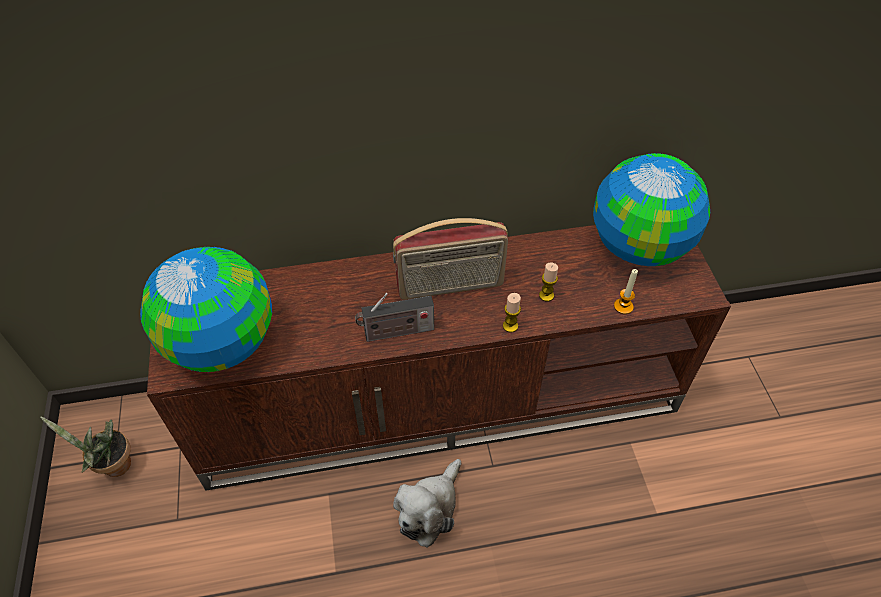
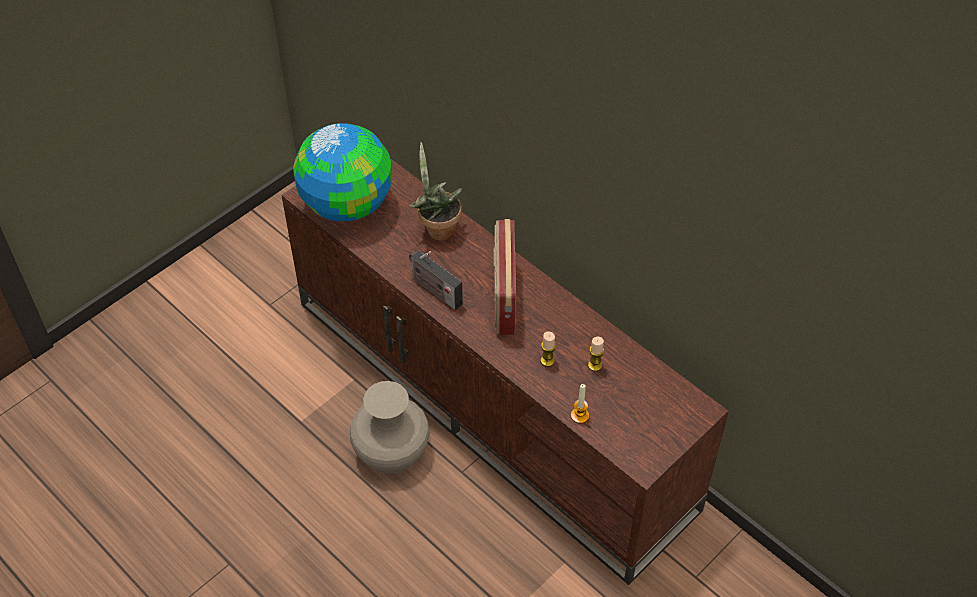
camera: 55 degrees right, 0 degrees up
potted plant [40,416,131,477] -> potted plant moved to [409,142,462,241]
radio [393,218,508,300] -> radio turned 45 degrees clockwise [494,219,516,335]
plush toy [393,459,461,548] -> beige vase [350,381,430,474]
candle [503,293,521,333] -> candle moved to [588,337,604,371]
globe [593,153,710,266] -> none

